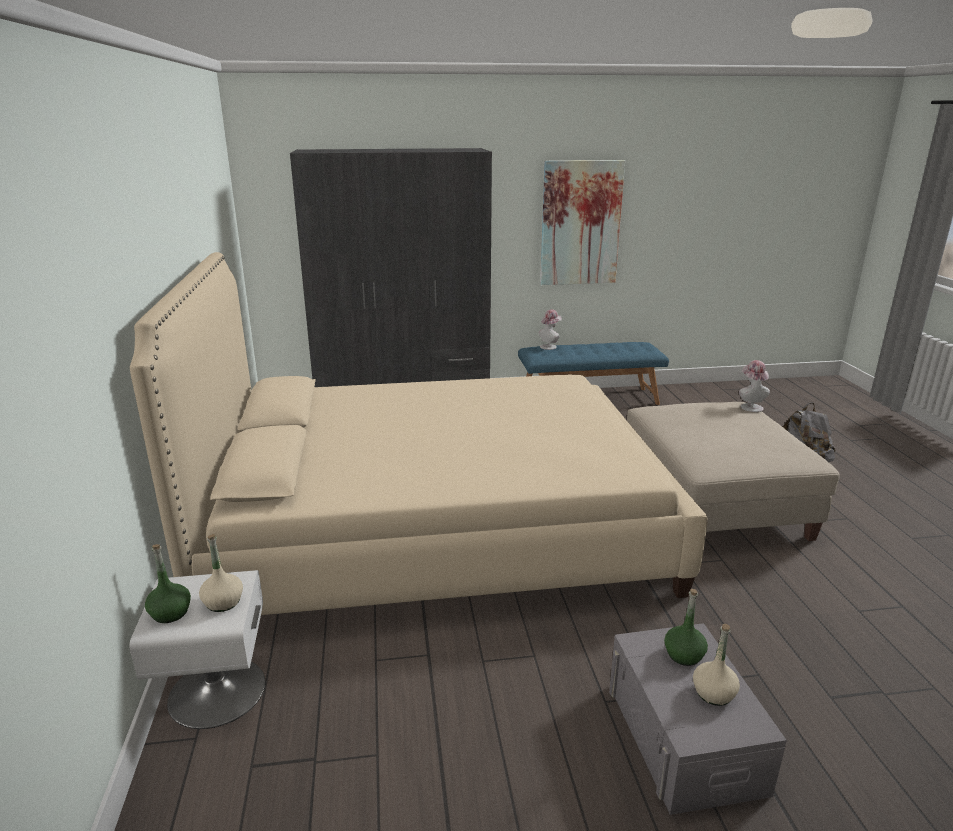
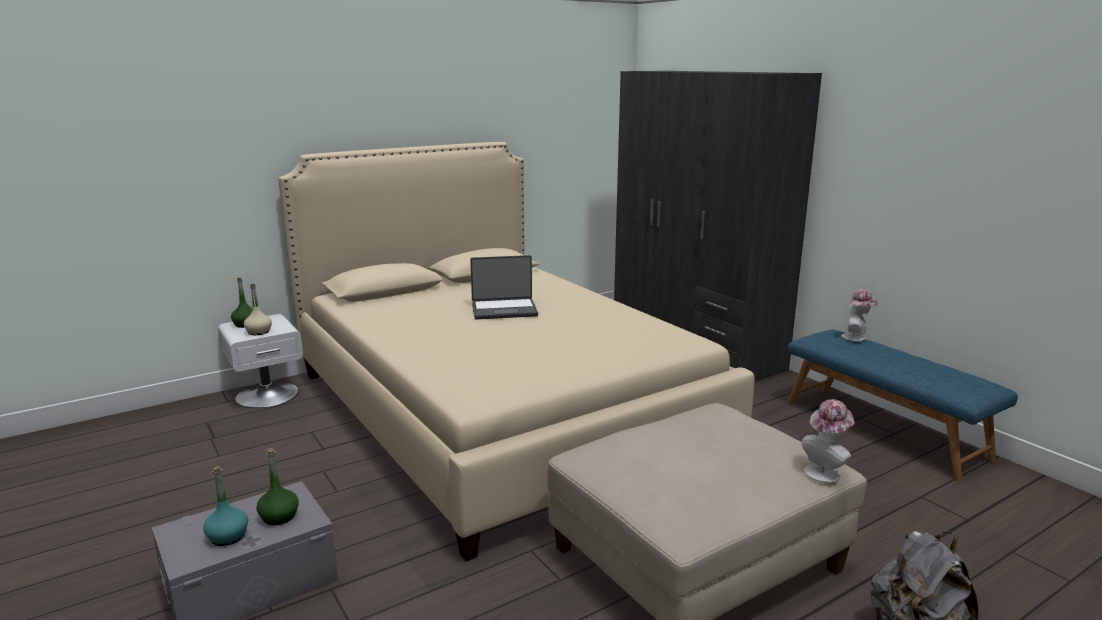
camera: 65 degrees right, 5 degrees down
picture [540,160,625,285] -> none
beige bottle [693,624,740,706] -> turquoise bottle [203,466,248,546]
none -> laptop [470,255,538,320]

